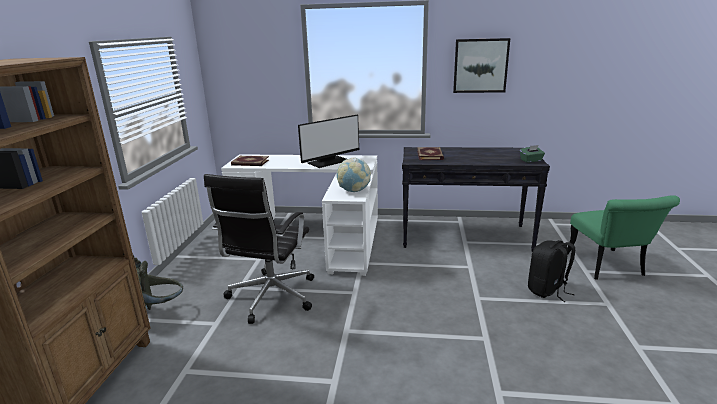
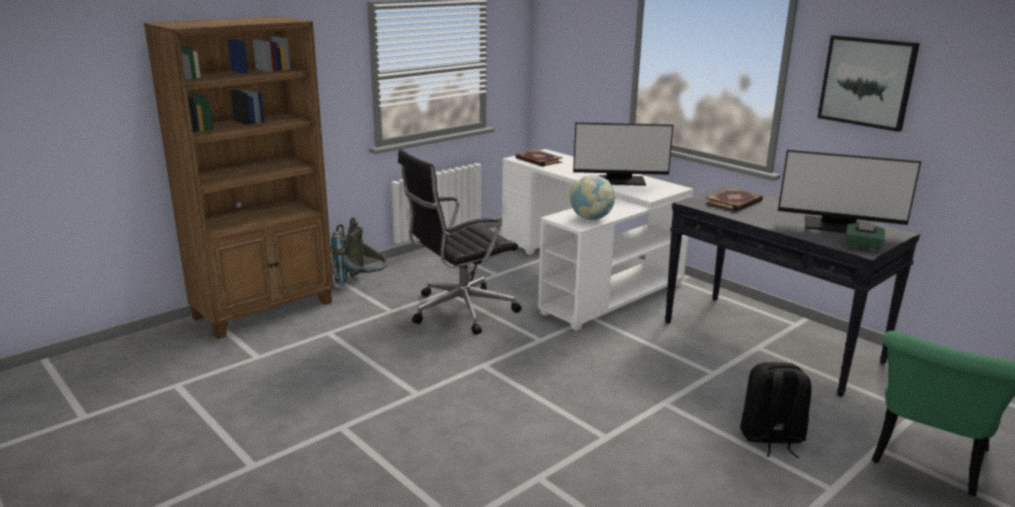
camera: 40 degrees right, 0 degrees up
none -> monitor [778,150,921,233]

